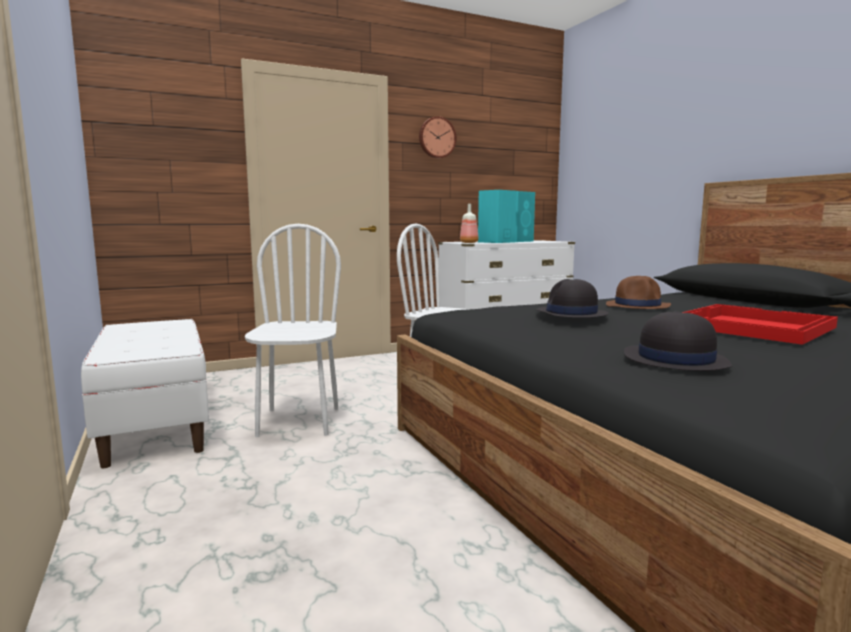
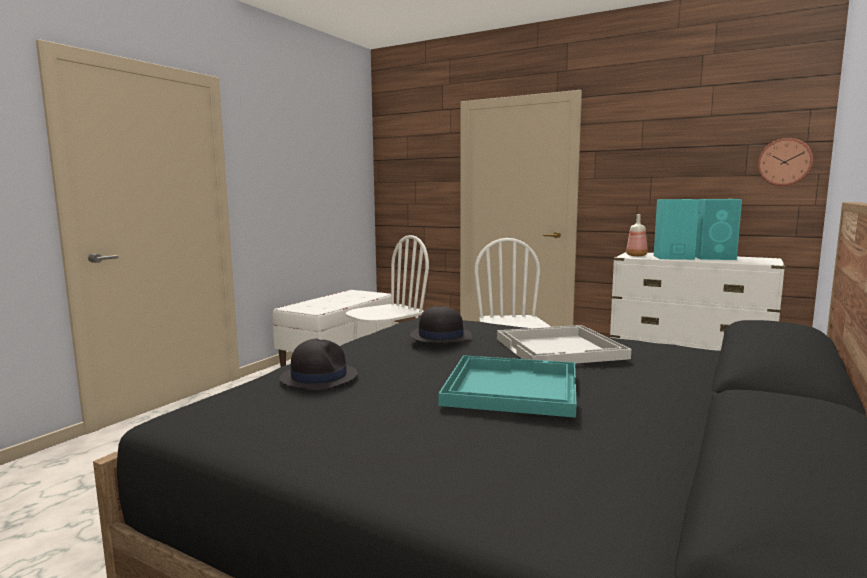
camera: 55 degrees right, 0 degrees up
wall clock [419,116,457,158] -> wall clock moved to [757,138,813,186]
brown hat [606,276,671,309] -> white tray [497,325,631,364]
red tray [682,304,838,345] -> turquoise tray [438,355,576,418]

